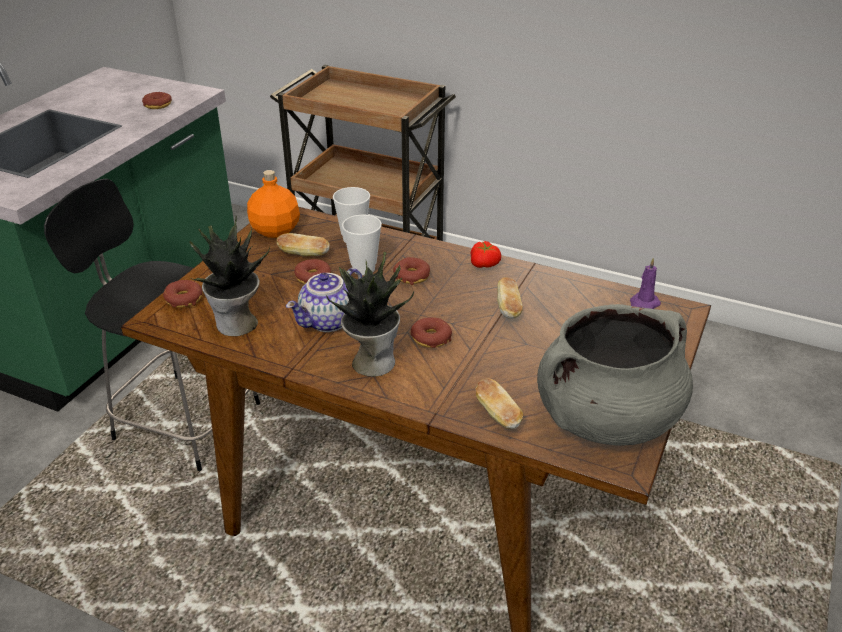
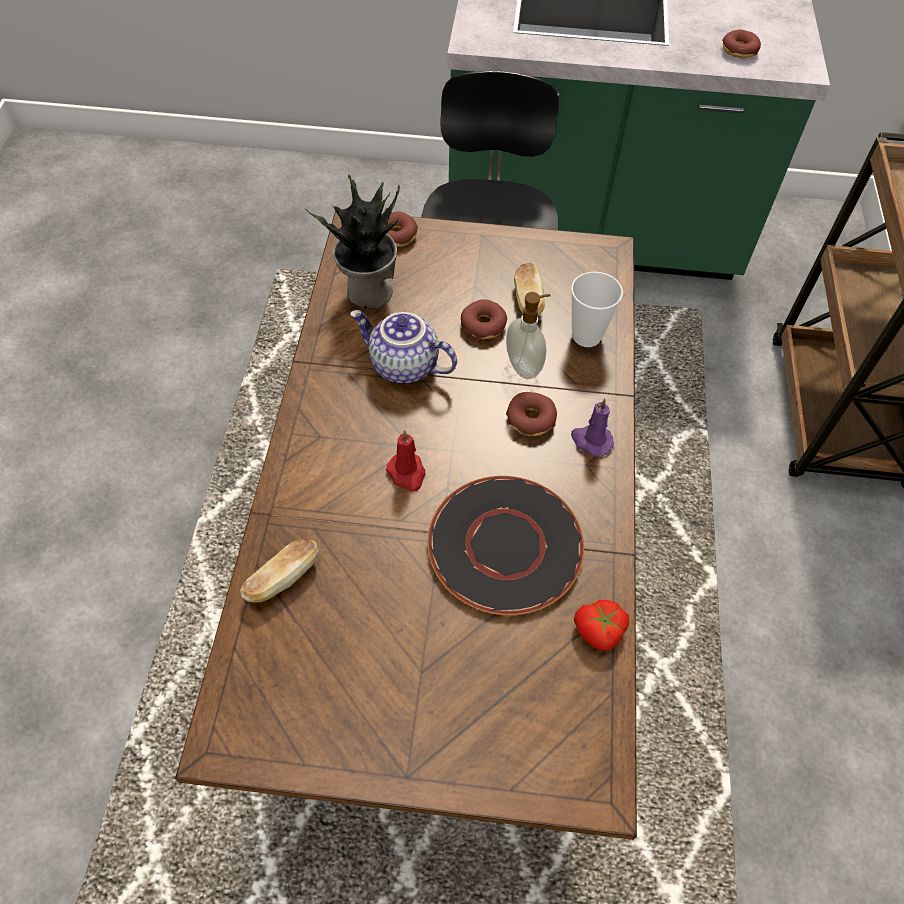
camera: 70 degrees right, 20 degrees up
orange bottle [247,170,300,238] -> none
potted plant [326,252,414,377] -> none
cup [342,215,382,275] -> soap dispenser [506,292,551,379]
donut [411,317,452,348] -> red candle [386,430,426,492]
tomato [470,241,501,268] -> tomato moved to [574,600,629,651]
bread [497,277,523,319] -> black plate [427,476,584,615]
grey cooking pot [537,304,693,446] -> none
purple candle [630,258,661,309] -> purple candle moved to [571,398,614,457]

